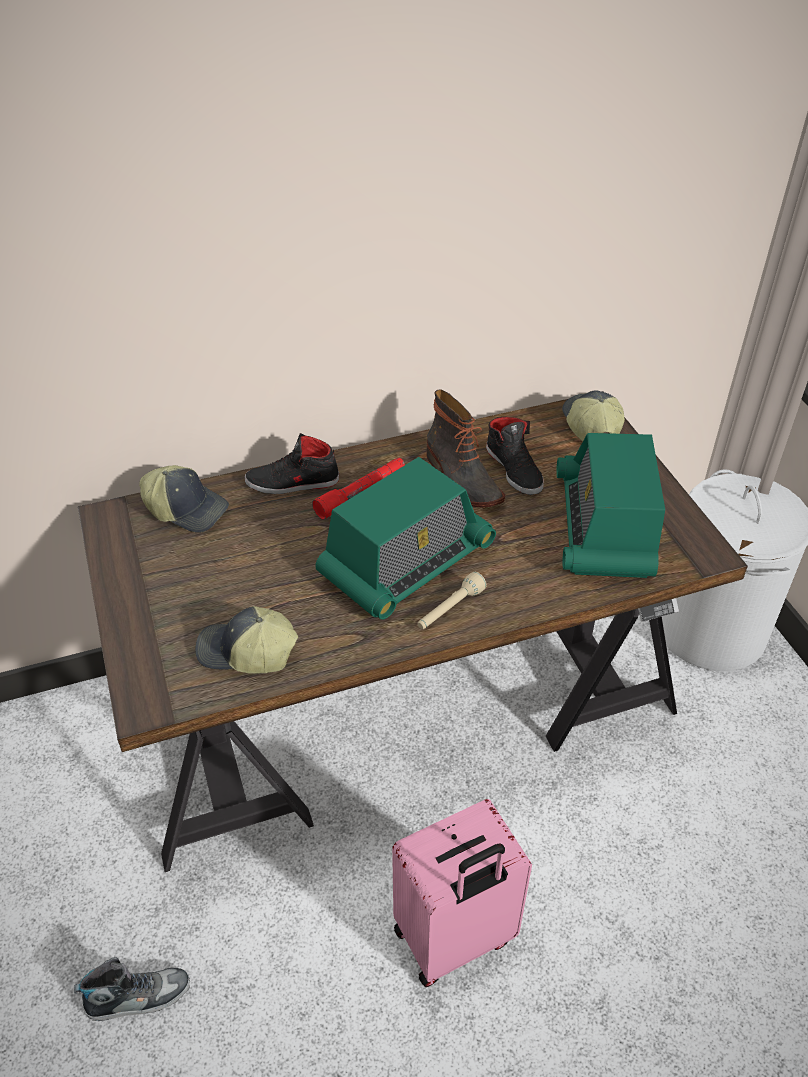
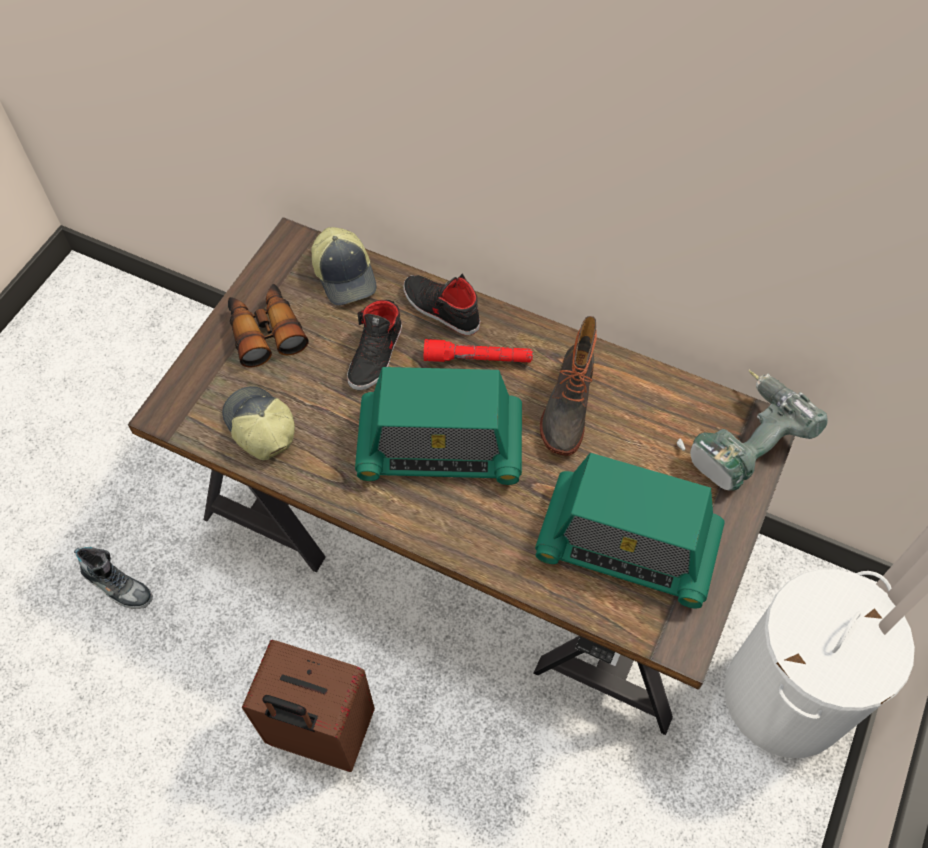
camera: 45 degrees right, 15 degrees up
pink suitcase [392,799,532,987] -> brown suitcase [242,640,375,772]
beige flashlight [417,572,487,629] -> none
black shoe [486,417,544,495] -> black shoe moved to [347,300,402,390]
radio [556,433,665,578] -> radio turned 120 degrees counterclockwise [535,453,725,608]
cap [562,390,625,441] -> power drill [676,369,828,491]
none -> binoculars [228,284,309,367]

